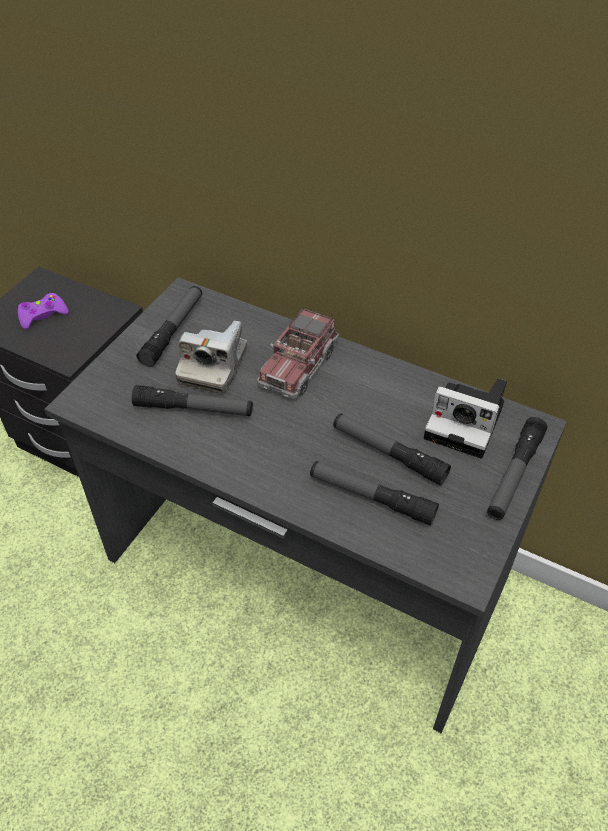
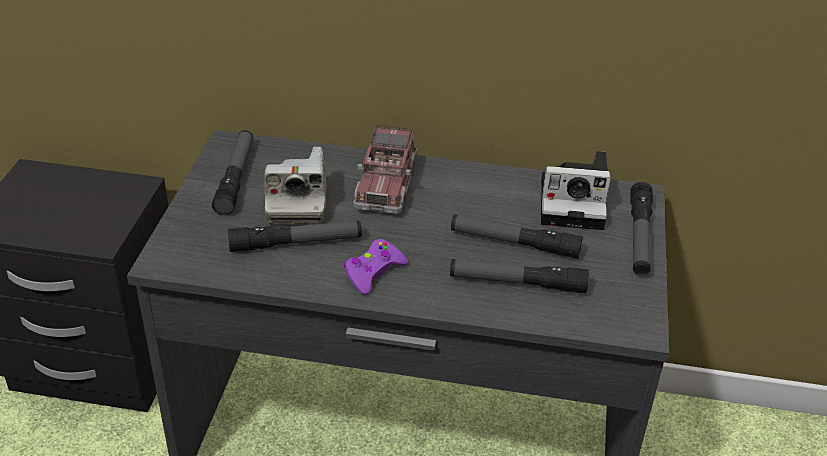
camera: 20 degrees left, 10 degrees down
purple game controller [18,293,69,330] -> purple game controller moved to [344,239,408,295]

